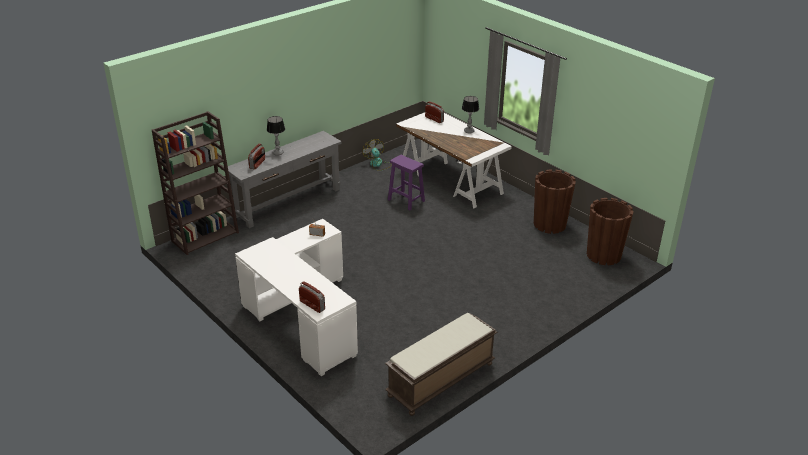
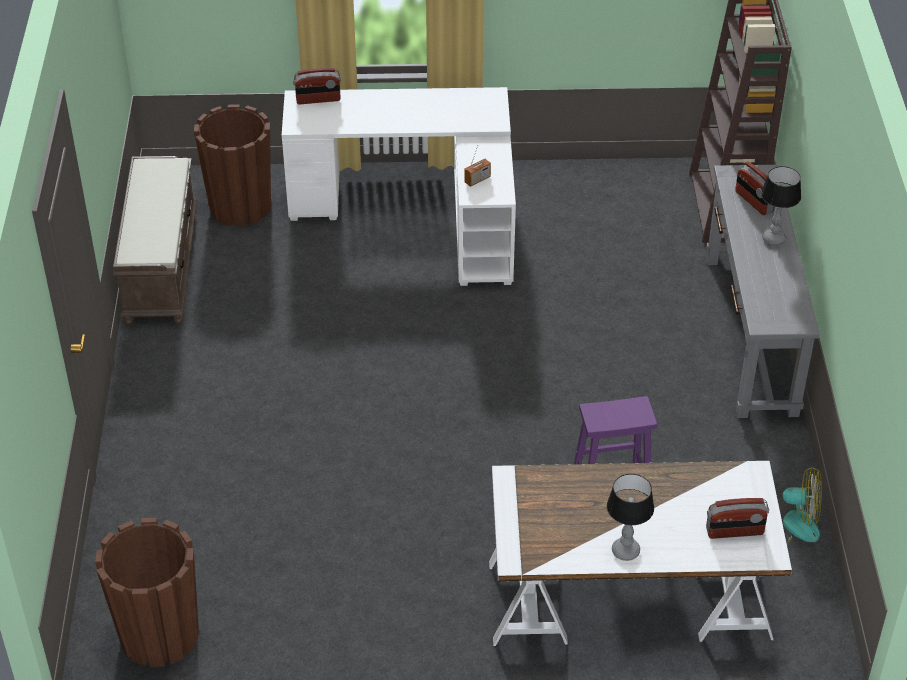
camera: 130 degrees right, 10 degrees up
brown planter [534,169,576,234] -> brown planter moved to [194,104,271,227]

